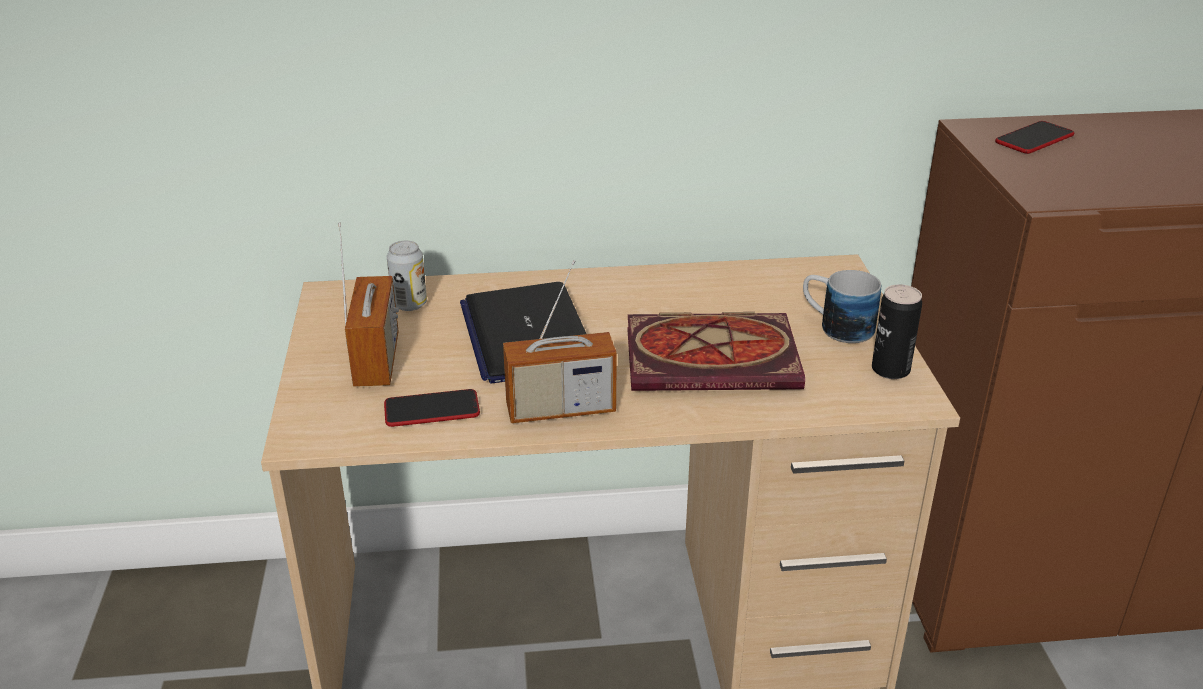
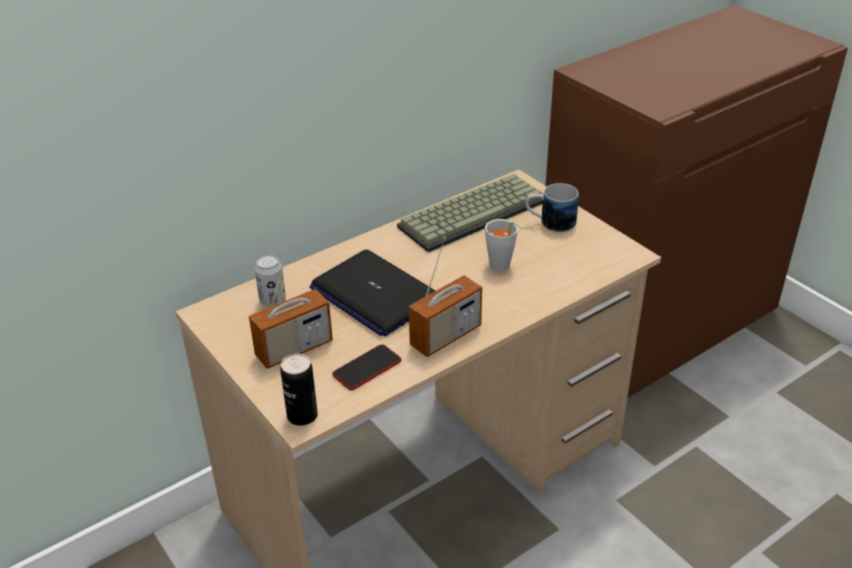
camera: 30 degrees left, 5 degrees up
radio [338,223,399,387] -> radio turned 90 degrees clockwise [249,248,333,369]
book [627,312,805,391] -> grey cup [485,219,524,272]
can [872,284,922,379] -> can moved to [280,354,318,426]
phone [995,121,1074,154] -> none
none -> keyboard [397,174,543,252]

